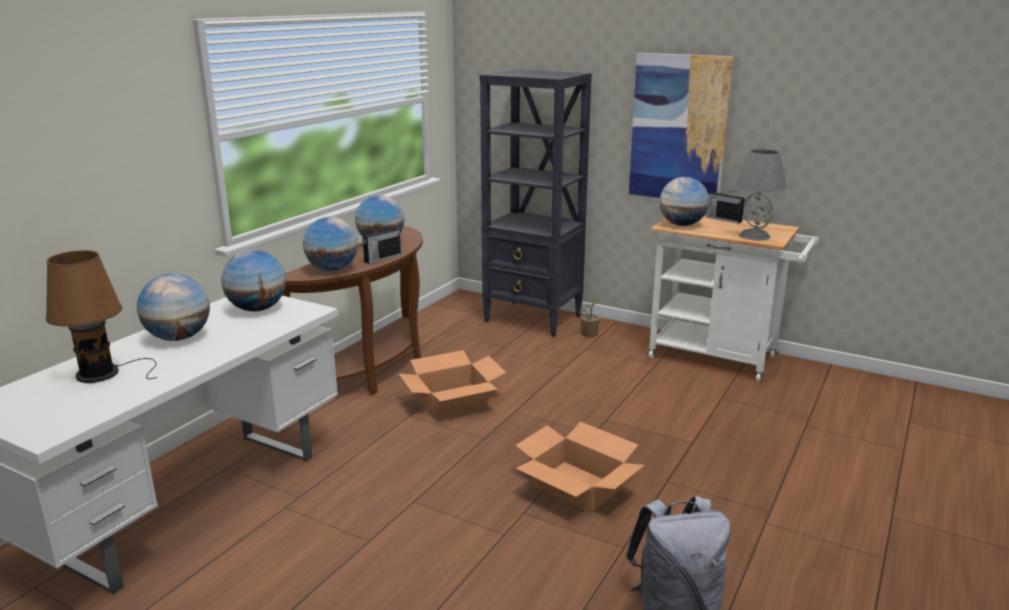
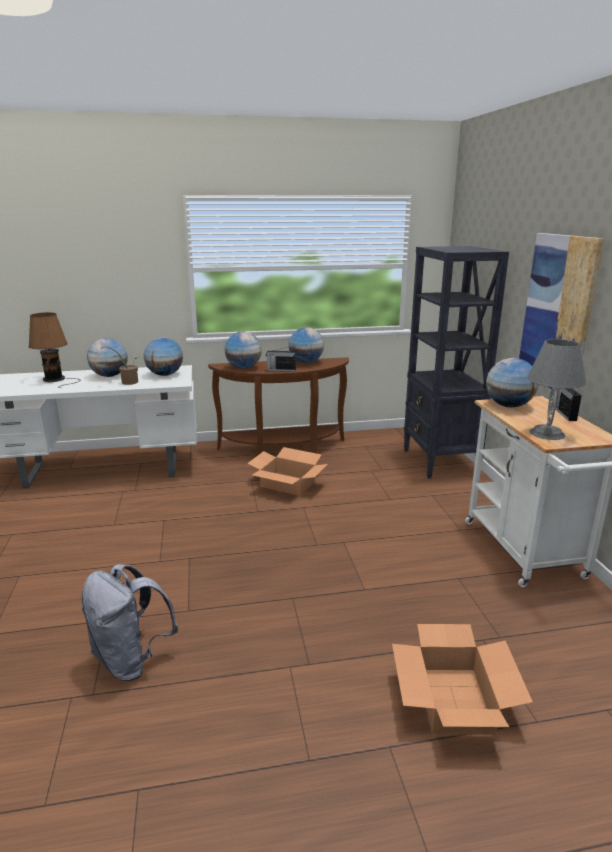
camera: 50 degrees right, 0 degrees up
cardboard box [515,422,645,513] -> cardboard box moved to [392,624,533,735]
potted plant [580,301,600,337] -> potted plant moved to [101,347,138,385]

